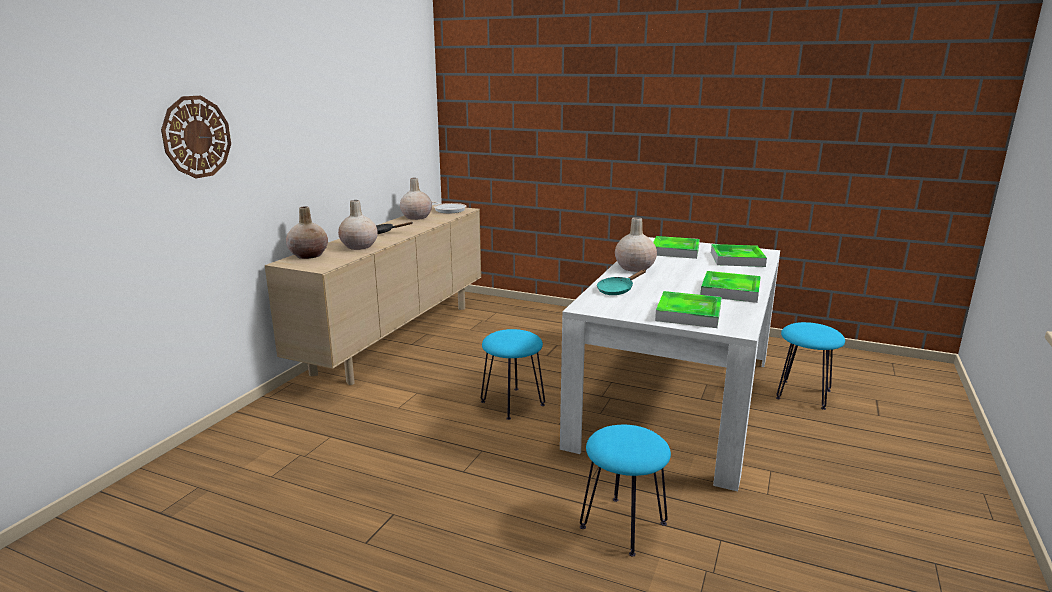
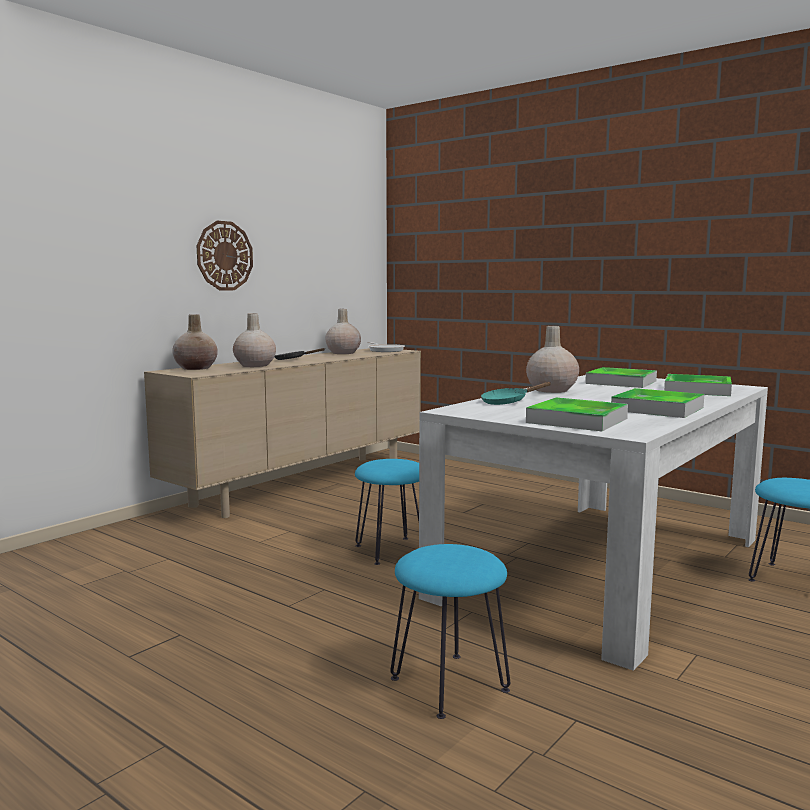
camera: 15 degrees right, 10 degrees down
wall clock [161,96,231,178] -> wall clock moved to [197,221,253,290]

